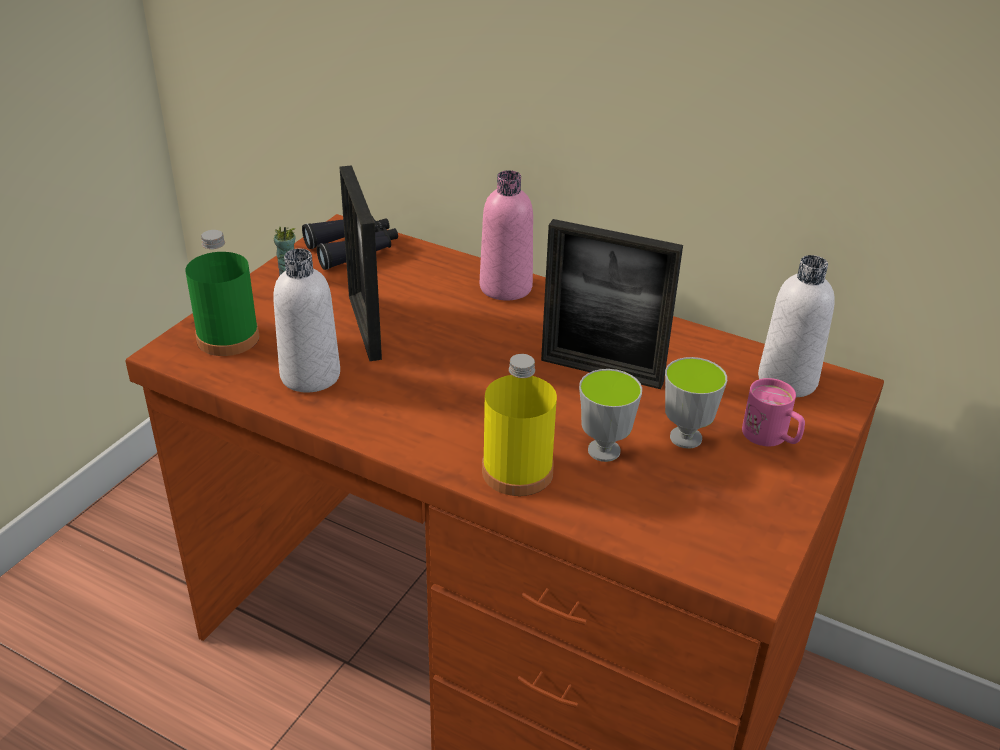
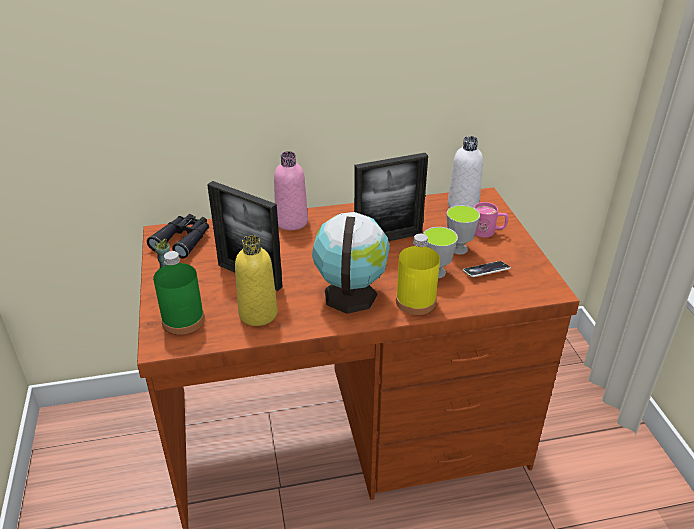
camera: 40 degrees left, 0 degrees up
white bottle [273,249,340,392] -> yellow bottle [235,235,278,326]
none -> globe [312,212,390,314]
none -> phone [463,261,511,277]

